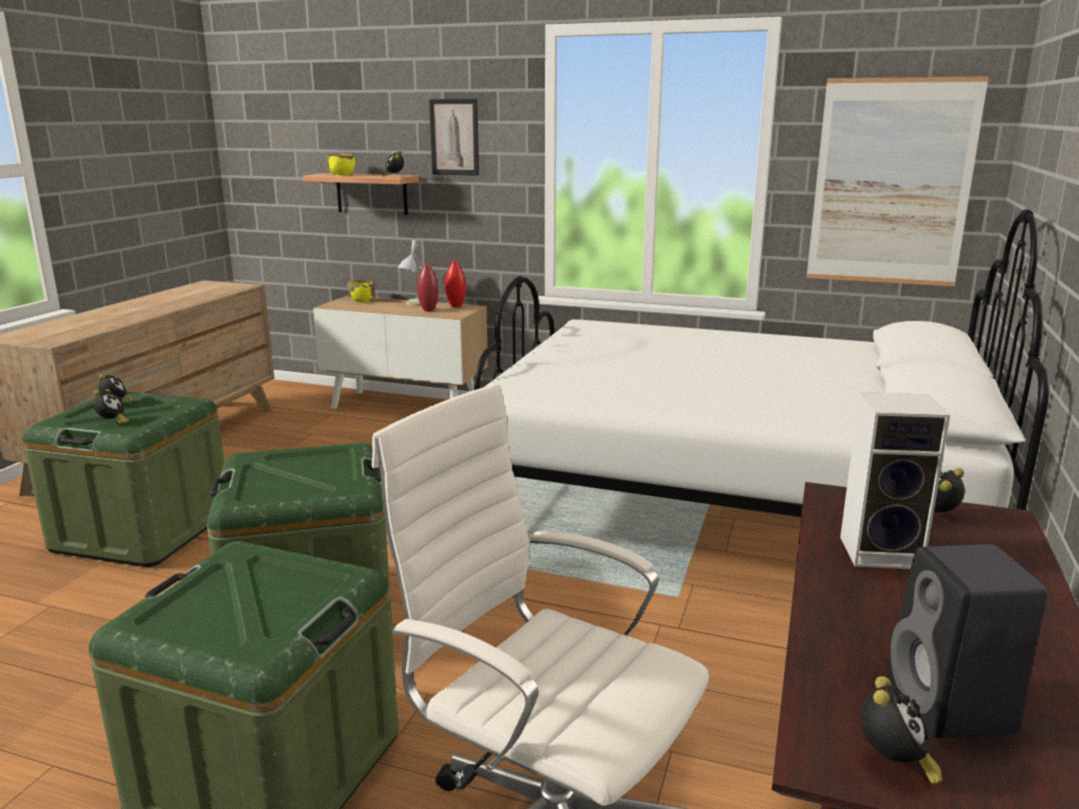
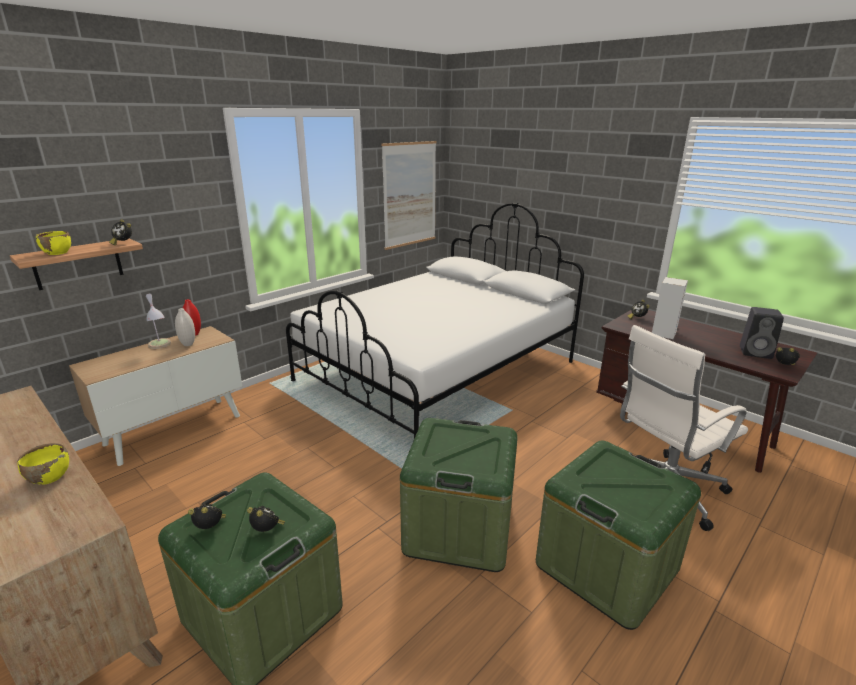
camera: 65 degrees left, 5 degrees up
yellow bowl [347,280,375,303] -> yellow bowl moved to [17,443,69,485]
red vase [417,264,439,311] -> white vase [175,308,195,346]
picture [429,99,479,176] -> none

